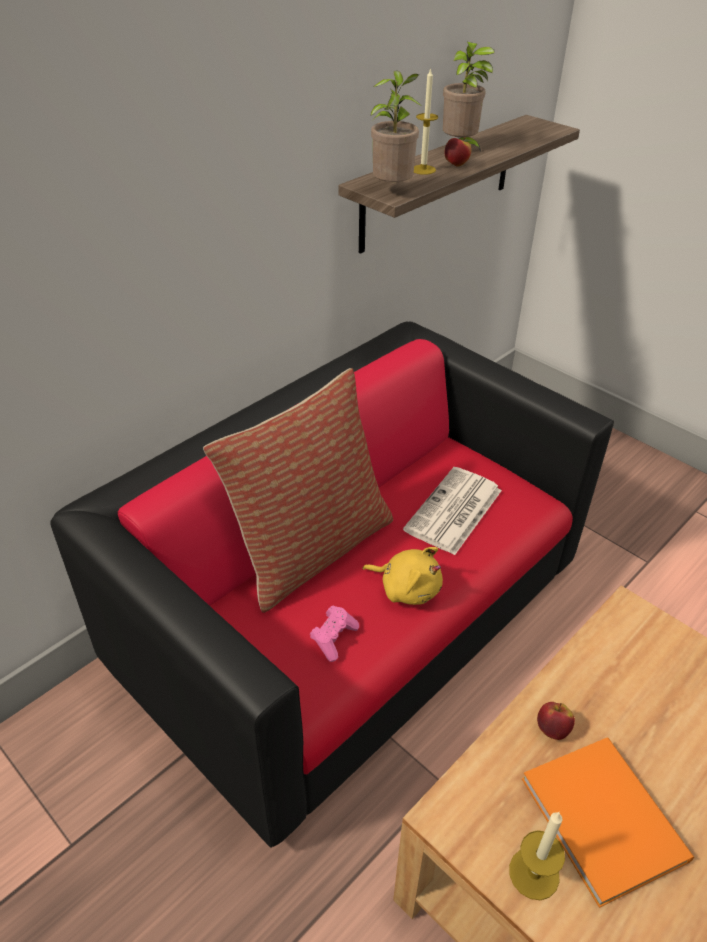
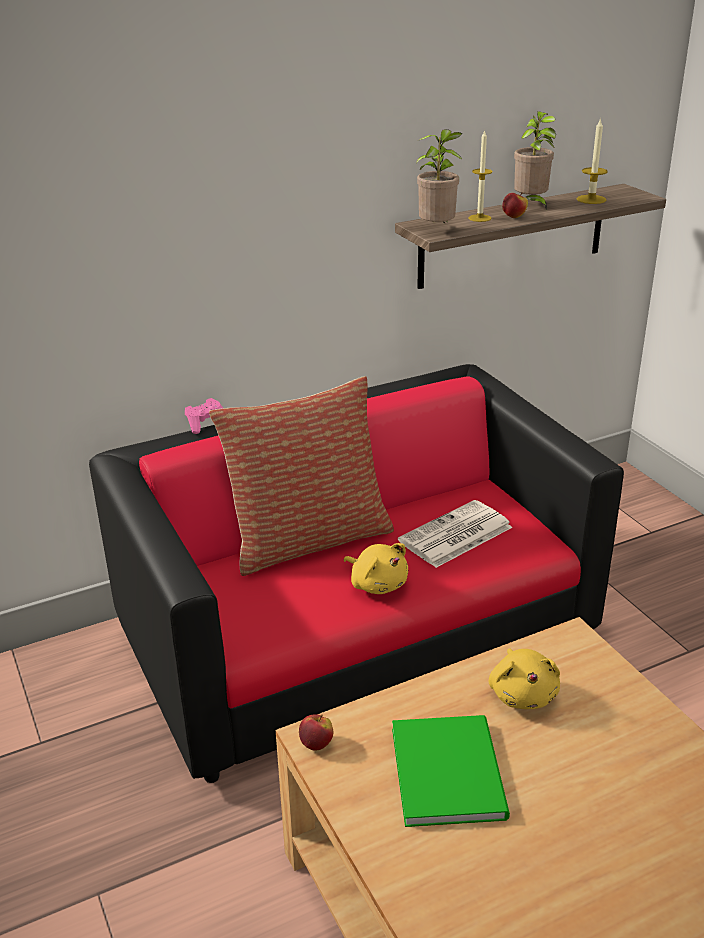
camera: 20 degrees right, 10 degrees down
pink game controller [310,606,359,662] -> pink game controller moved to [185,398,223,434]
candle [509,812,565,900] -> candle moved to [577,118,608,204]
orange book [522,737,694,908] -> green book [392,715,510,827]
apple [537,702,575,740] -> apple moved to [299,714,333,751]
none -> yellow plush toy [489,648,560,709]

